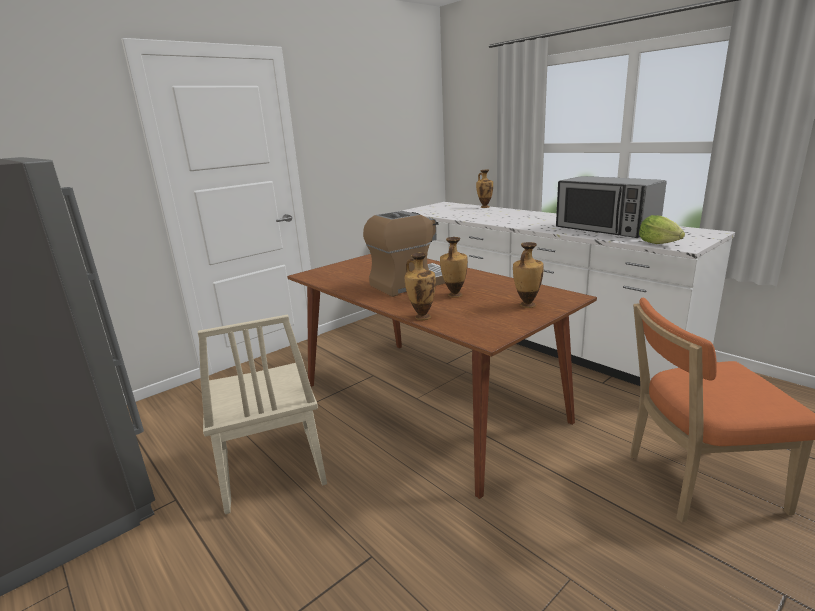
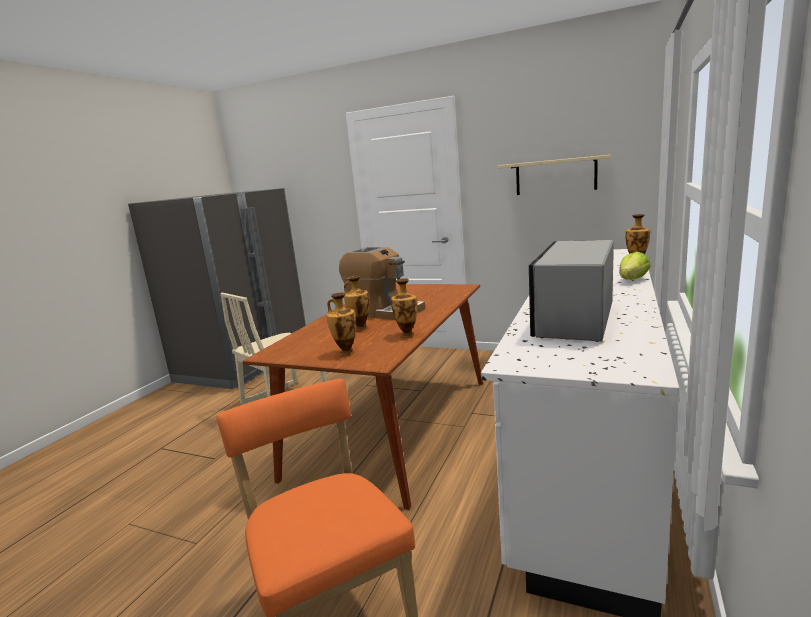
camera: 65 degrees right, 5 degrees down
vase [404,252,436,320] -> vase moved to [391,278,418,337]
lettuce [639,215,685,244] -> lettuce moved to [619,251,651,280]
none -> beige shelf [497,155,611,195]

